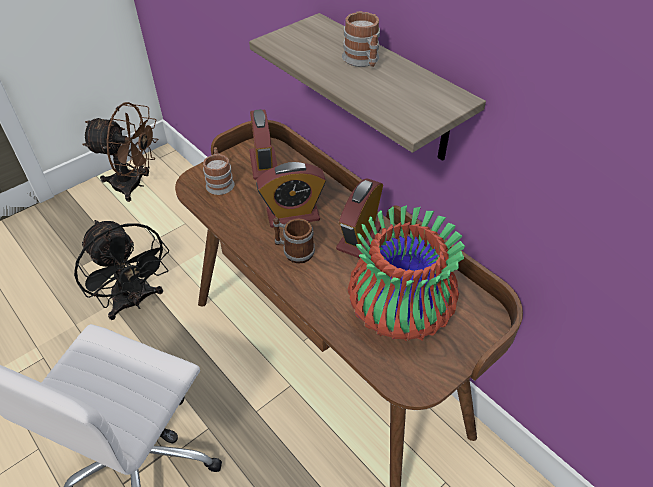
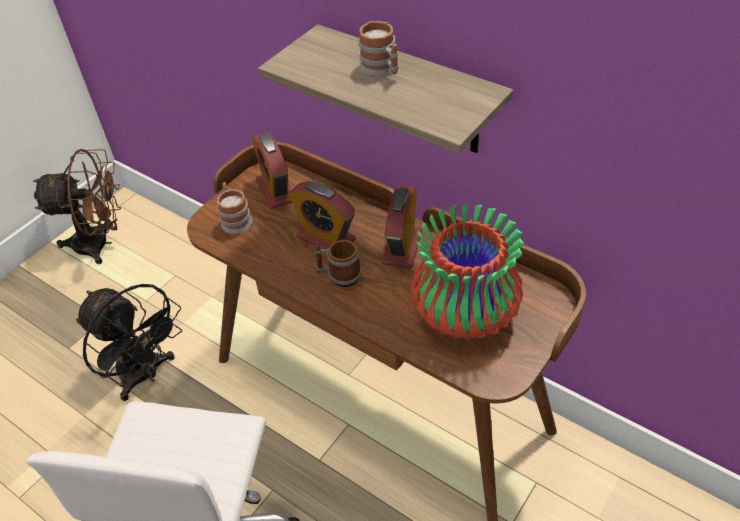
camera: 10 degrees left, 0 degrees up
alarm clock [256,162,326,228] -> alarm clock turned 60 degrees clockwise [288,181,355,249]

